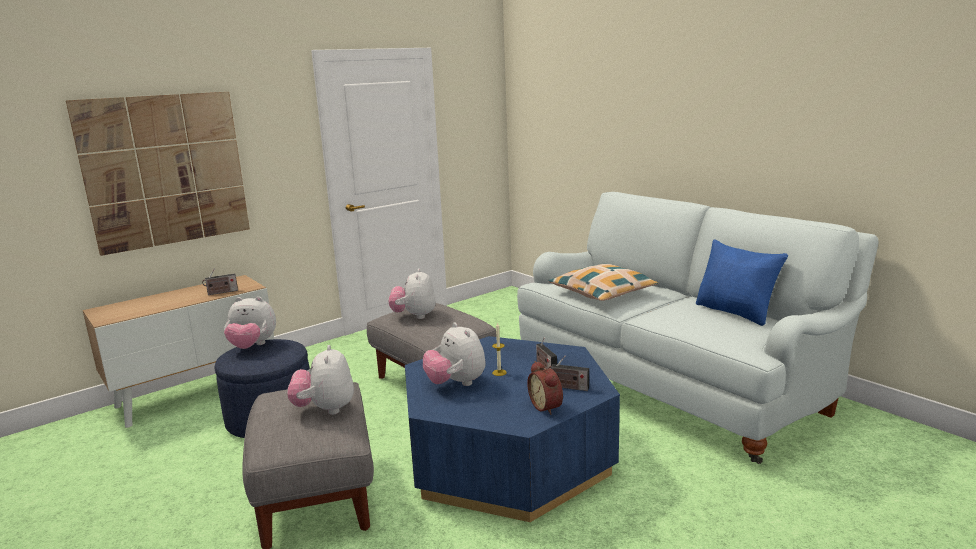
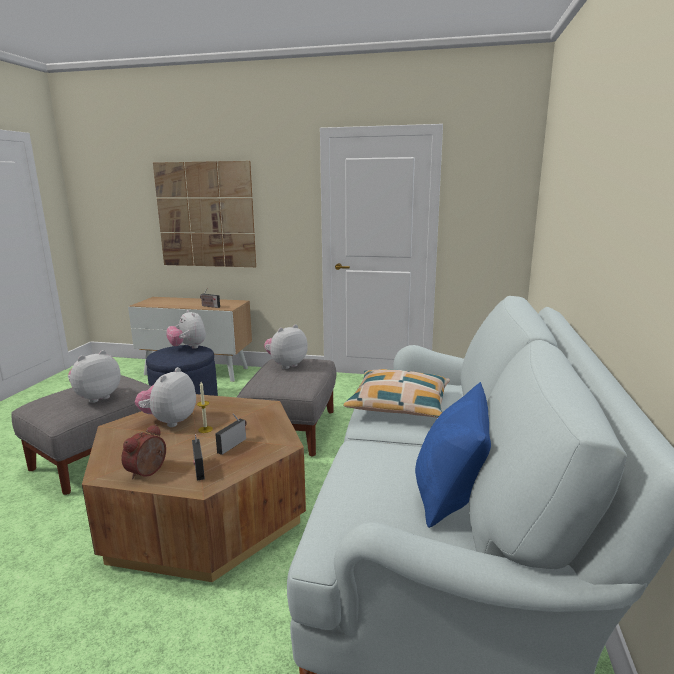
camera: 50 degrees right, 0 degrees up
blue coffee table [405,336,620,522] -> brown coffee table [82,394,306,582]

